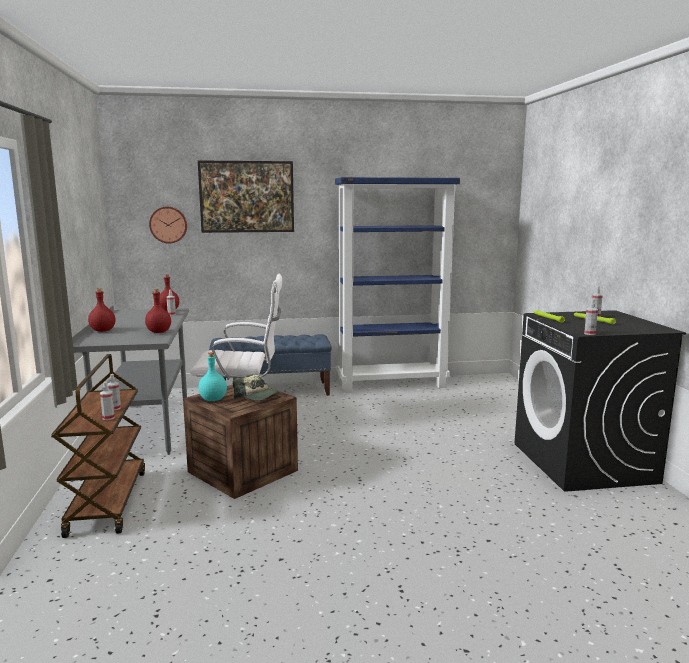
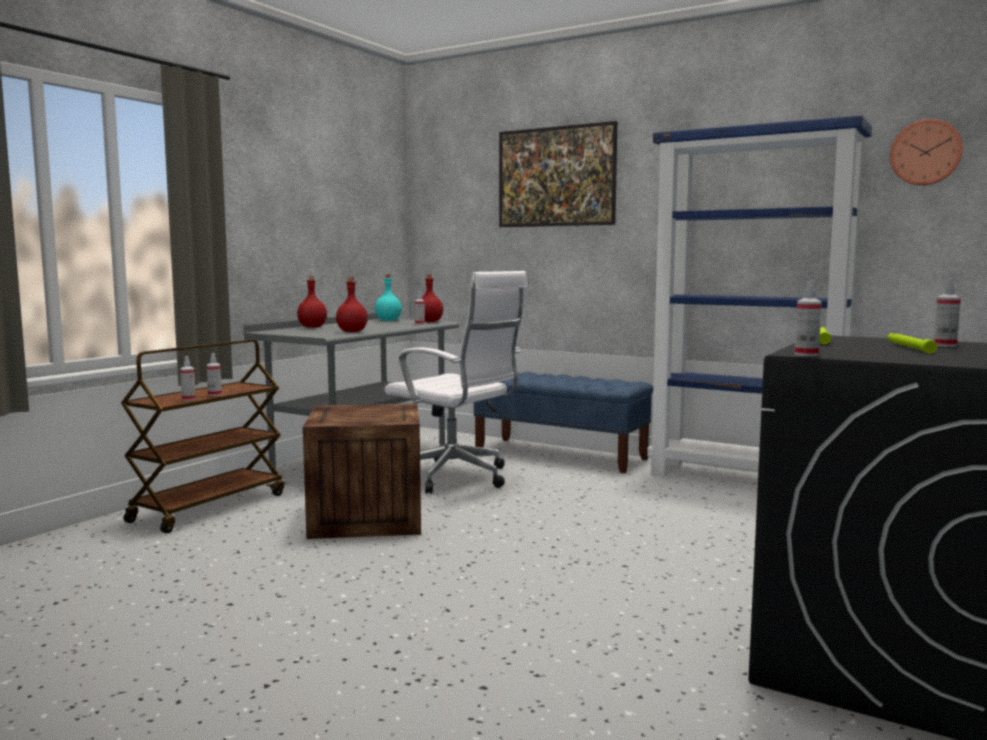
camera: 40 degrees right, 5 degrees down
wall clock [149,207,187,244] -> wall clock moved to [890,119,963,186]
turquoise bottle [198,352,227,401] -> turquoise bottle moved to [375,274,402,321]
cap [233,374,282,401] -> none

